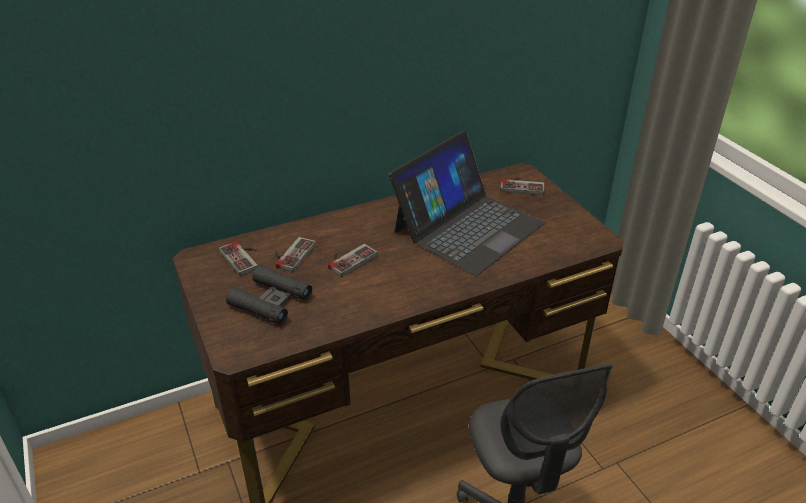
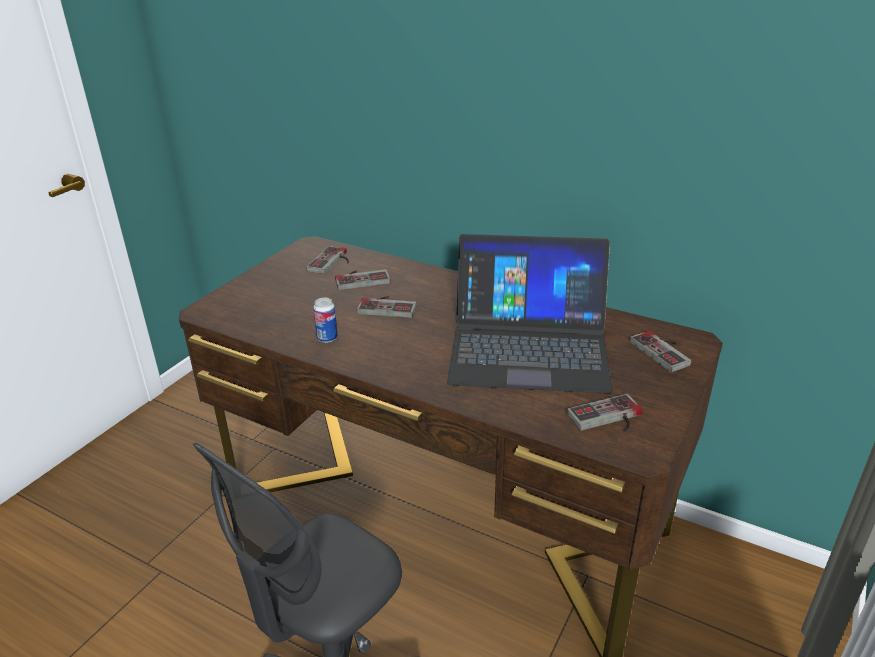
camera: 55 degrees right, 5 degrees down
black binoculars [226,265,312,324] -> none
none -> can [313,298,338,343]
none -> game controller [567,394,643,432]

